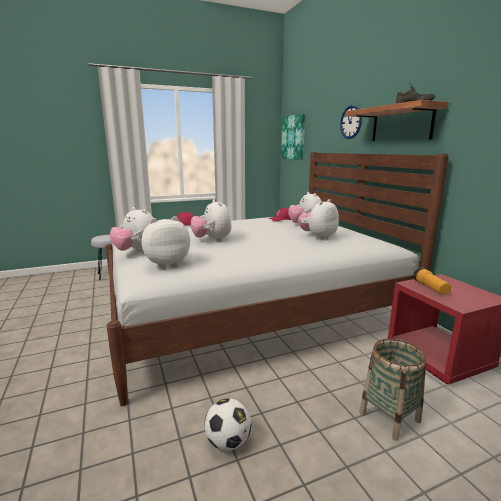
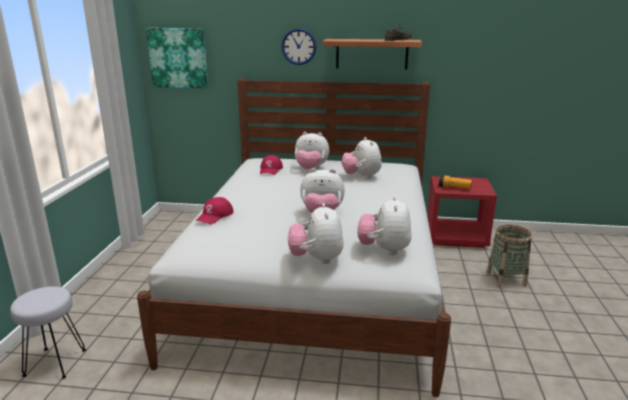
camera: 60 degrees left, 5 degrees up
plush toy [110,207,153,252] -> plush toy turned 105 degrees clockwise [288,203,344,264]
football [204,398,251,451] -> none

